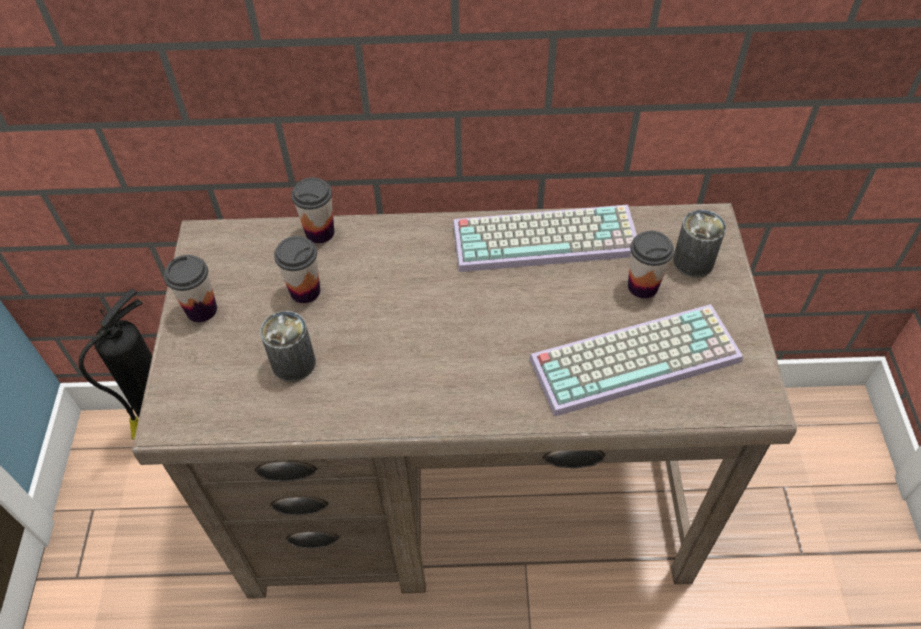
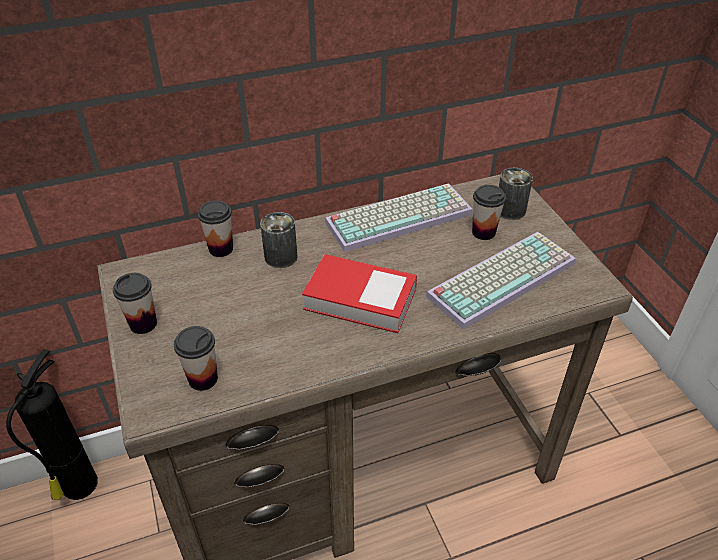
camera: 20 degrees left, 10 degrees down
can [260,311,316,382] -> can moved to [260,212,298,268]
cup [274,236,320,303] -> cup moved to [174,326,218,391]
none -> book [302,254,417,333]

